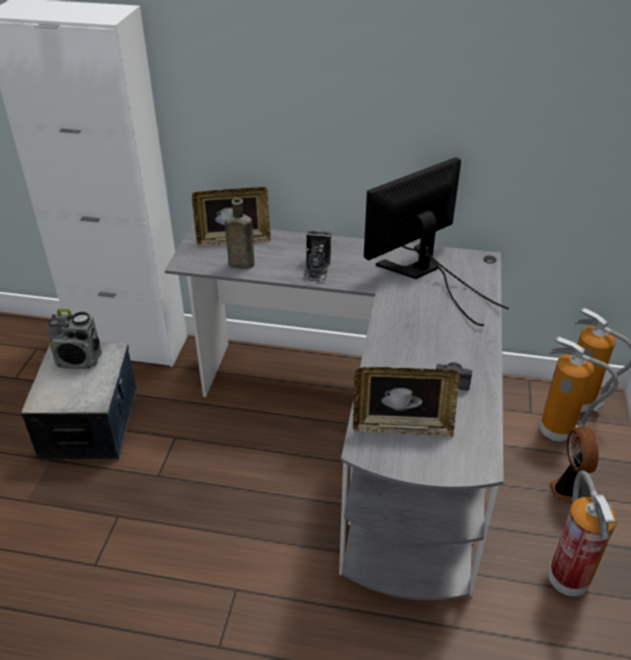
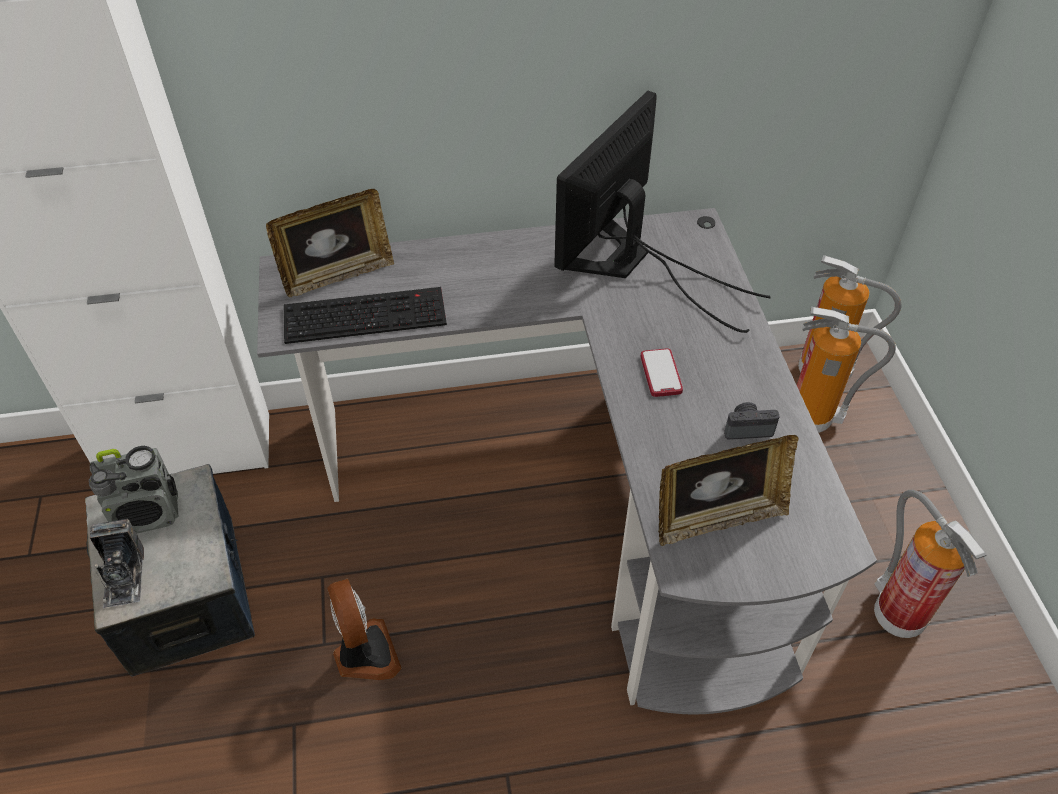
camera: 20 degrees left, 10 degrees up
brown bottle [225,198,255,269] -> keyboard [284,287,447,344]
camera [302,230,331,282] -> camera moved to [90,519,144,609]
fan [549,427,599,505] -> fan moved to [327,578,402,680]
none -> phone [640,348,683,397]

